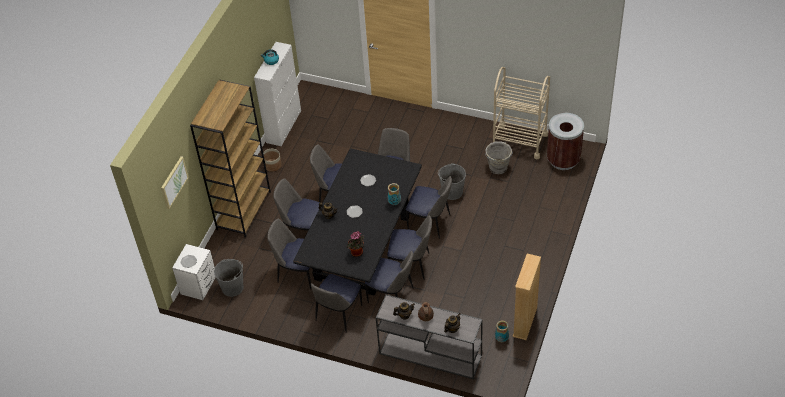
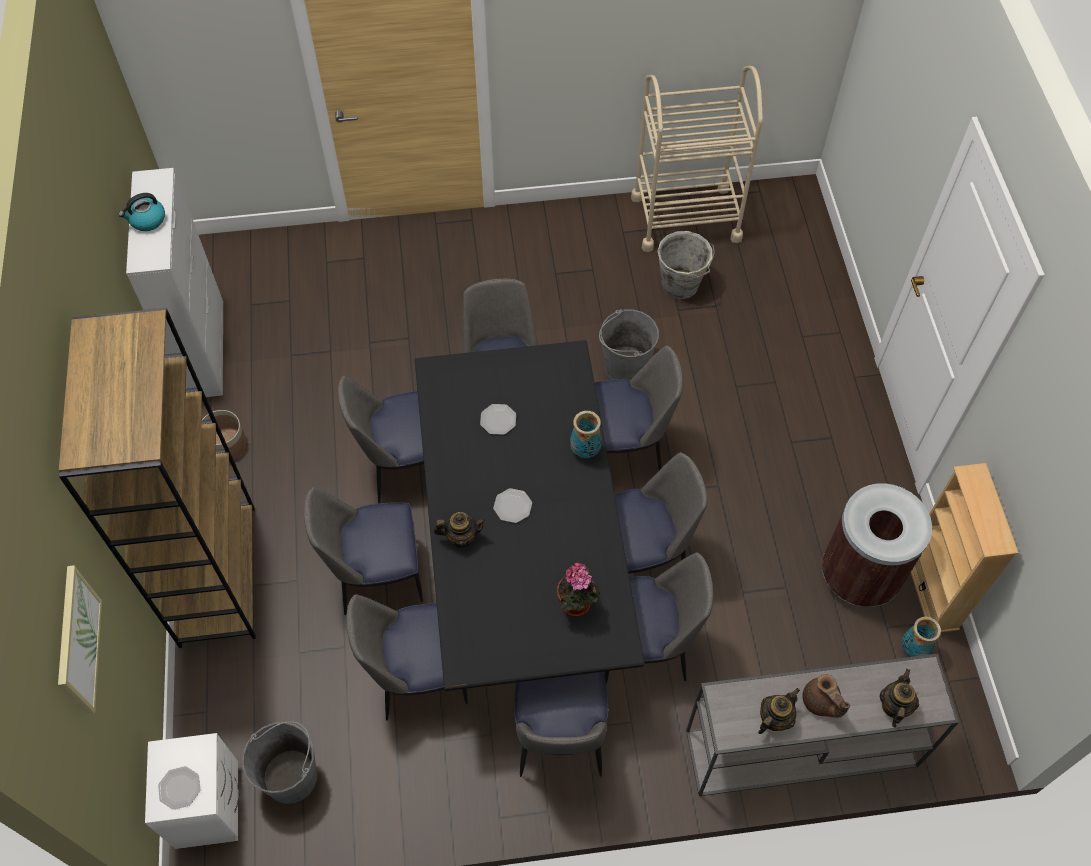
camera: 30 degrees left, 10 degrees up
brown trash can [547,113,584,170] -> brown trash can moved to [822,484,932,607]

